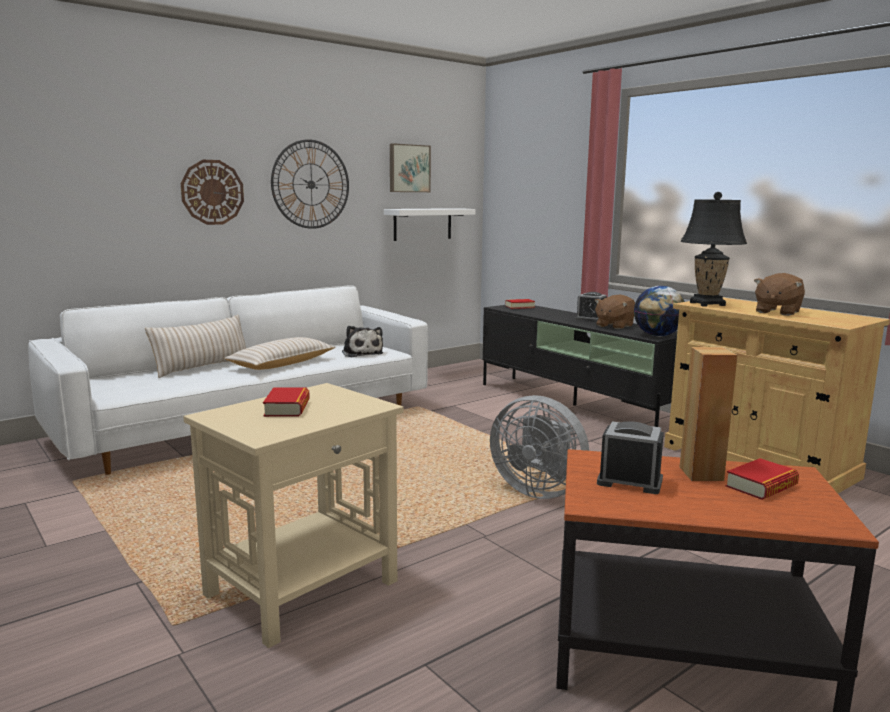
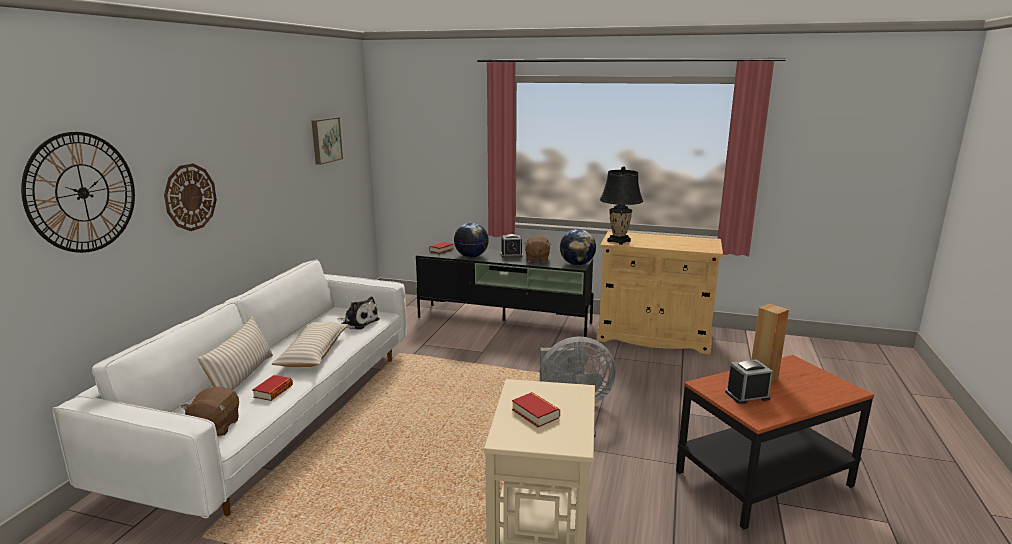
camera: 35 degrees left, 5 degrees up
wall clock [271,139,349,229] -> wall clock moved to [21,132,135,253]
white shelf [384,208,475,241] -> none
book [726,458,799,500] -> book moved to [252,375,293,401]
brown plush toy [754,273,805,316] -> brown plush toy moved to [181,387,239,436]
none -> globe [454,223,489,257]

